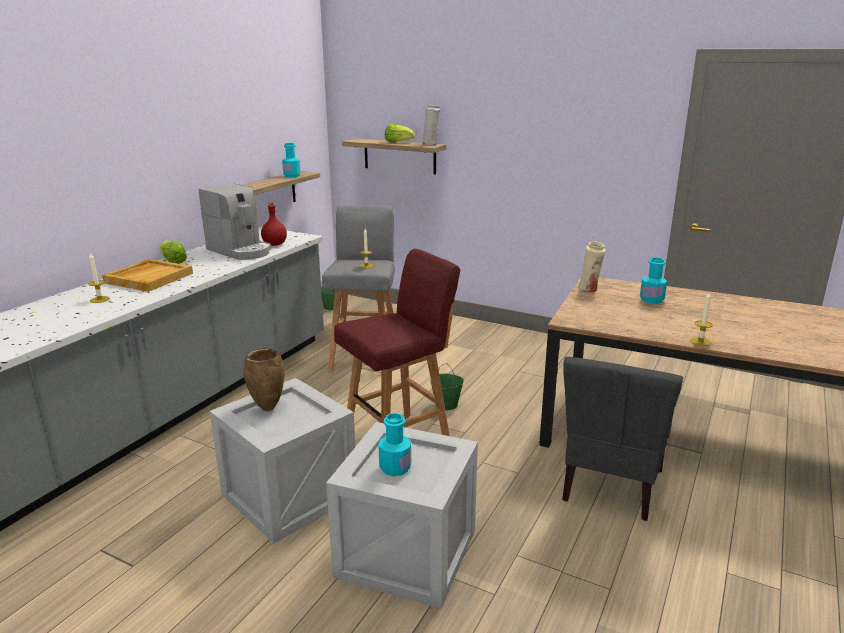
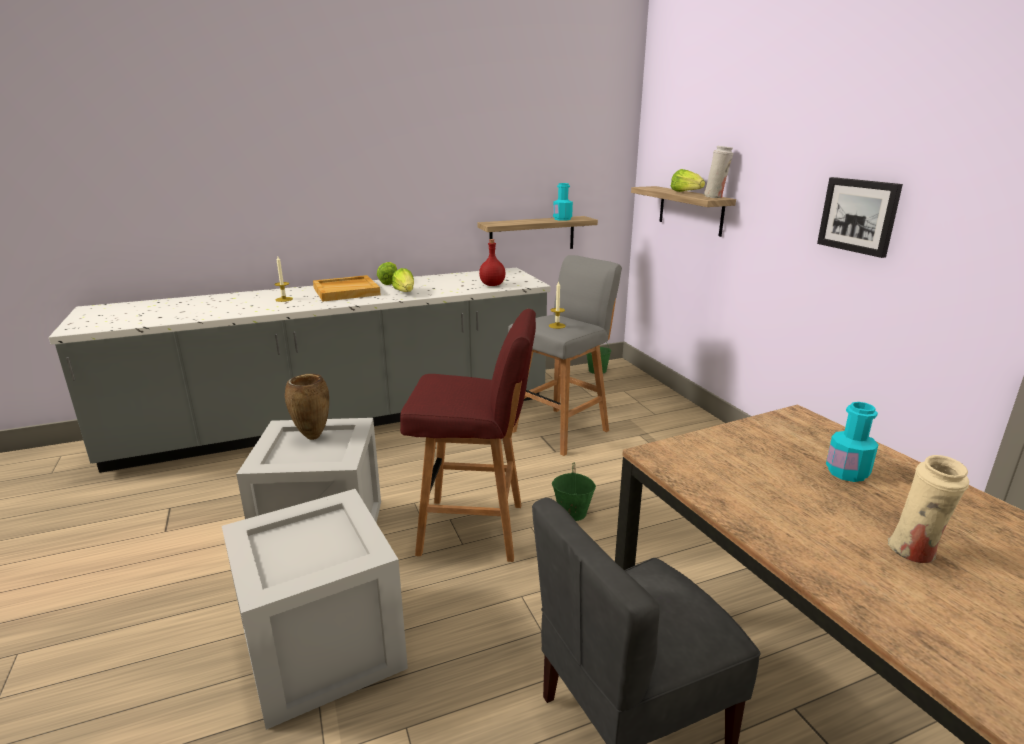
camera: 40 degrees right, 0 degrees up
coffee machine [199,183,271,260] -> none
turquoise bottle [379,413,411,476] -> none
beige vase [578,241,606,292] -> beige vase moved to [888,455,969,563]
candle [690,293,713,346] -> none
none -> lettuce [392,268,414,292]
none -> picture [817,177,903,258]

